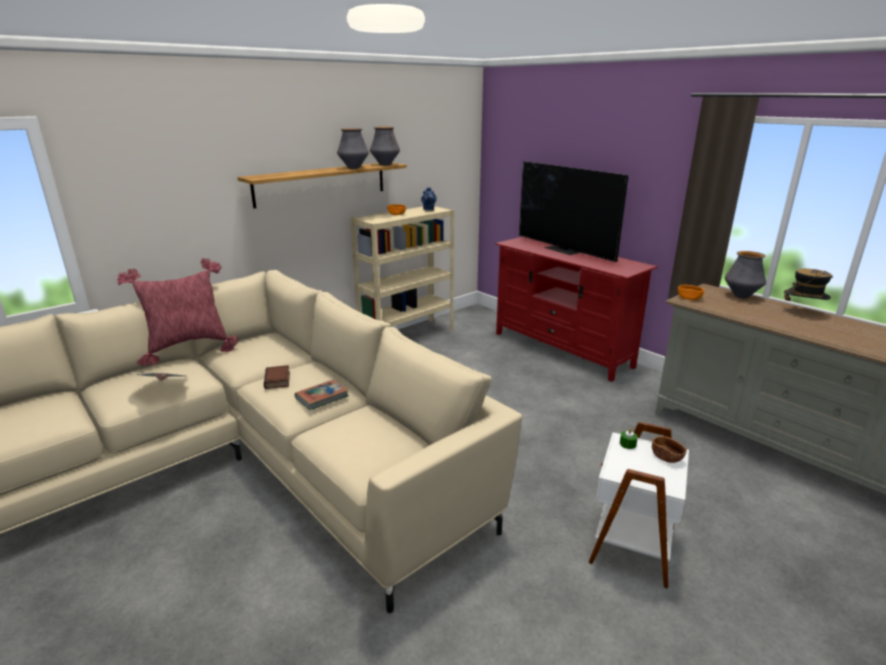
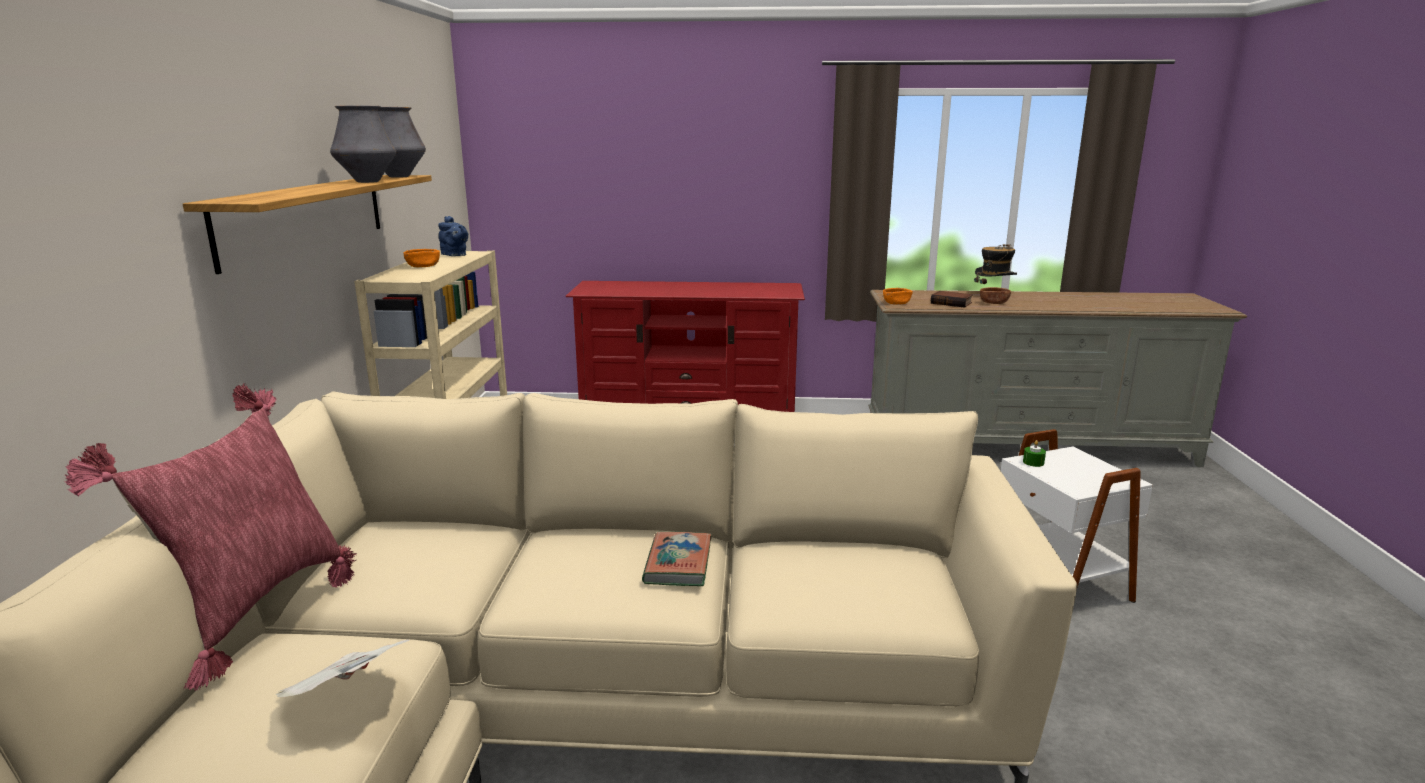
camera: 45 degrees left, 5 degrees down
book [264,365,290,389] -> book moved to [931,291,973,308]
television [519,161,628,262] -> none
brown bowl [652,436,687,463] -> brown bowl moved to [980,287,1011,304]
vase [725,251,766,298] -> none

